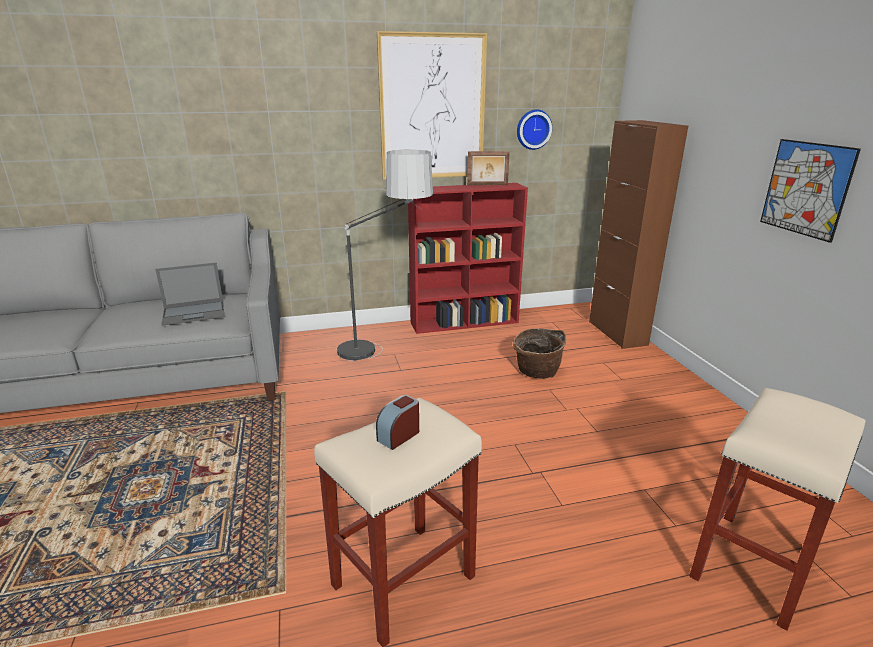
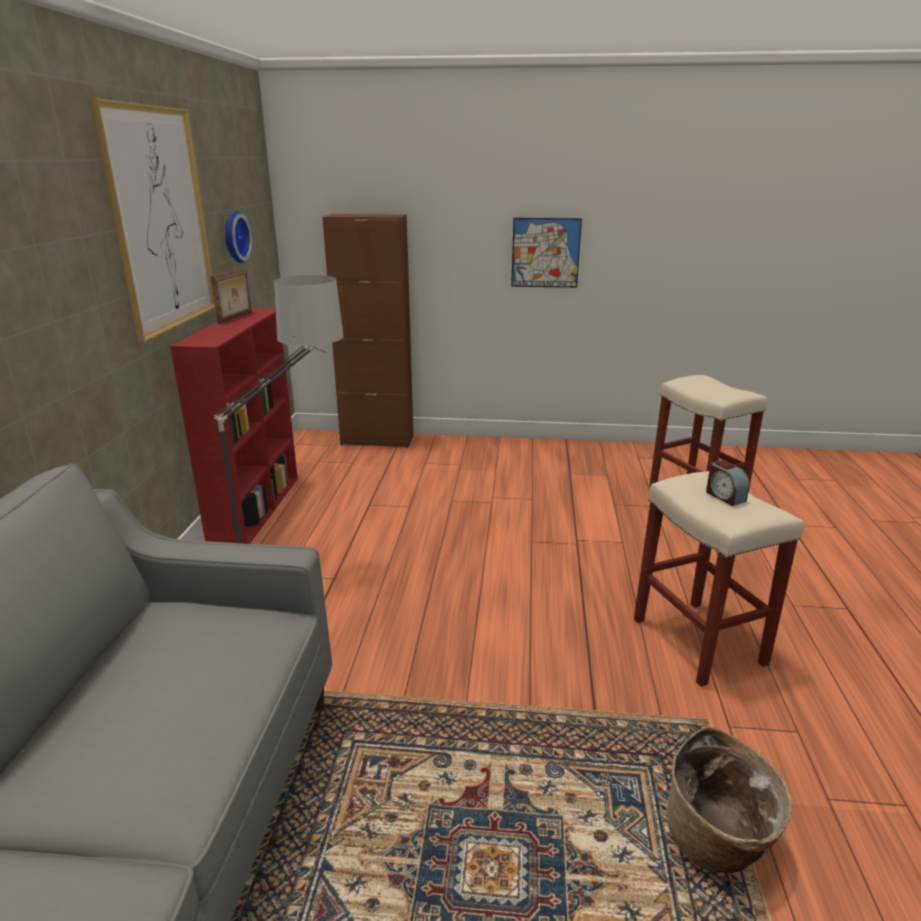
camera: 70 degrees left, 0 degrees up
laptop [155,263,224,326] -> none
basket [513,328,567,379] -> basket moved to [667,727,792,873]

